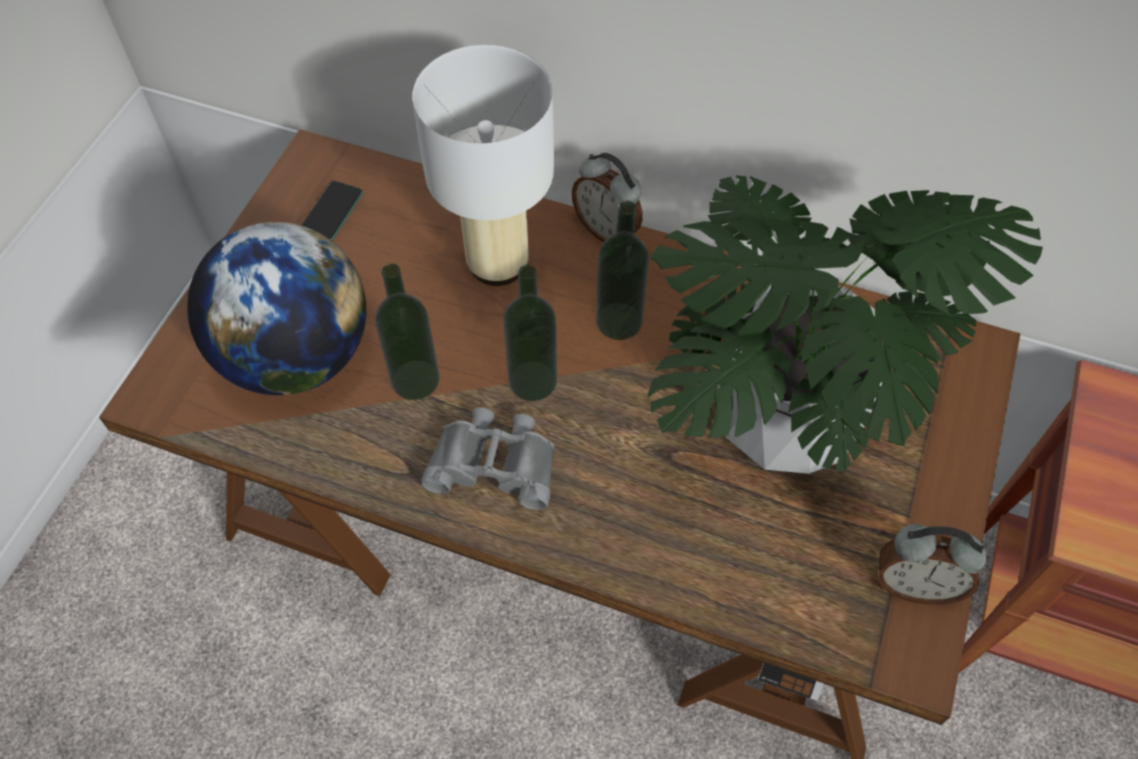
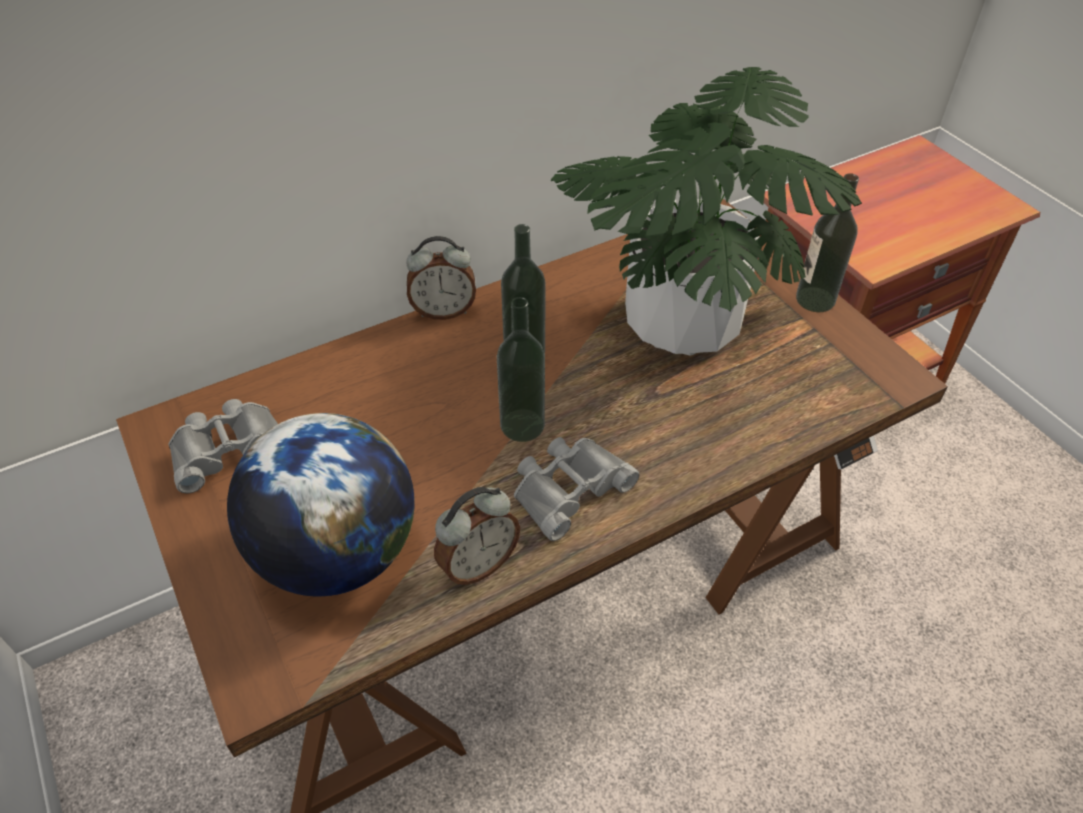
camera: 50 degrees left, 10 degrees down
phone [301,181,363,241] -> grey binoculars [169,399,278,494]
bottle [375,263,440,400] -> bottle moved to [796,173,859,312]
white table lamp [413,45,554,286] -> none
alarm clock [878,524,987,605] -> alarm clock moved to [434,487,520,585]

